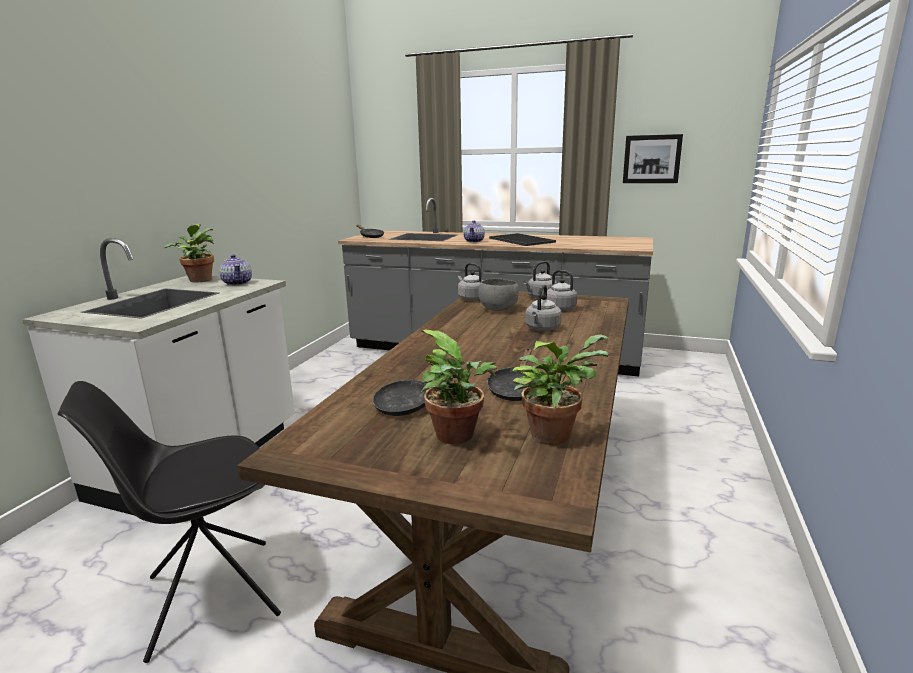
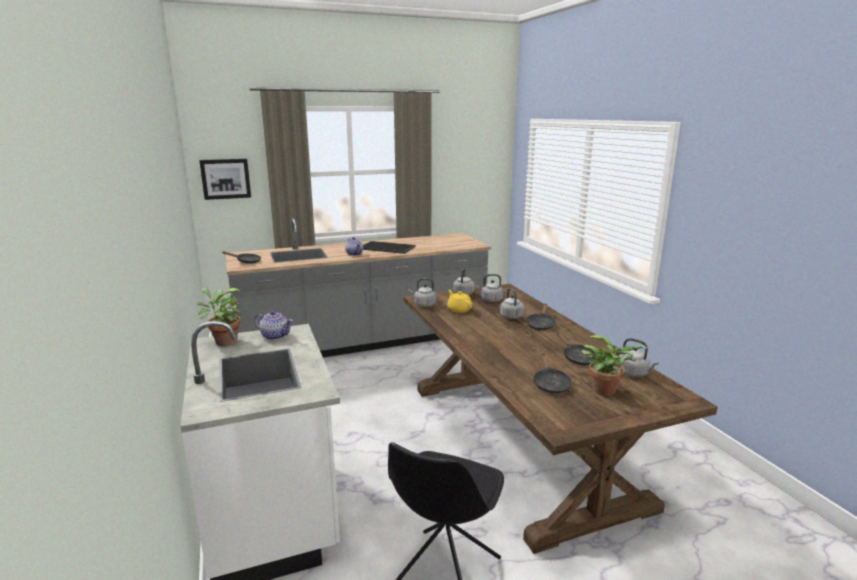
camera: 40 degrees left, 0 degrees up
grey bowl [478,278,519,311] -> yellow teapot [447,290,472,313]
potted plant [513,334,609,445] -> grey kettle [619,338,659,377]
picture [623,134,683,183] -> picture moved to [199,159,251,200]
none -> black frying pan [526,304,556,330]

